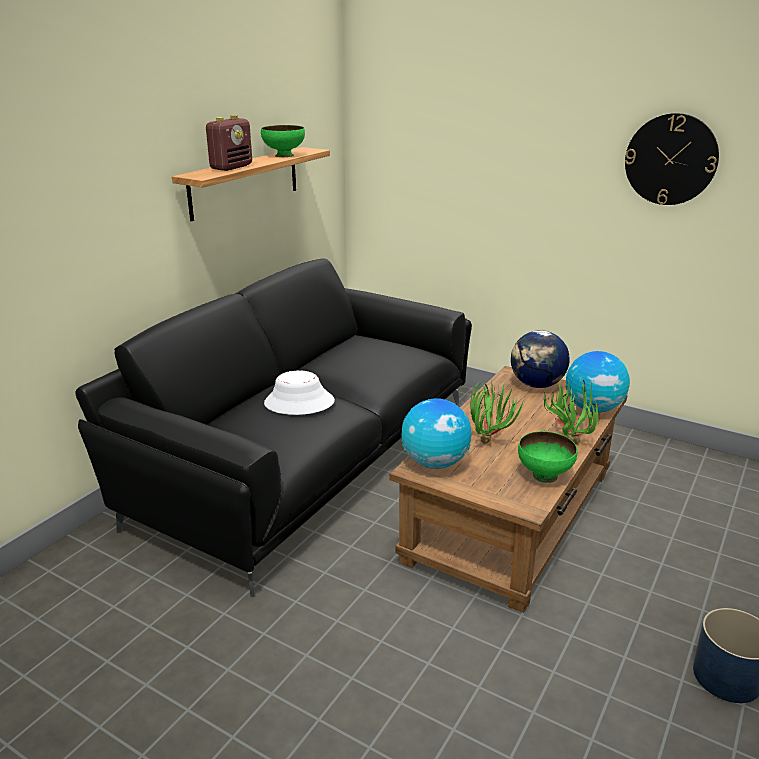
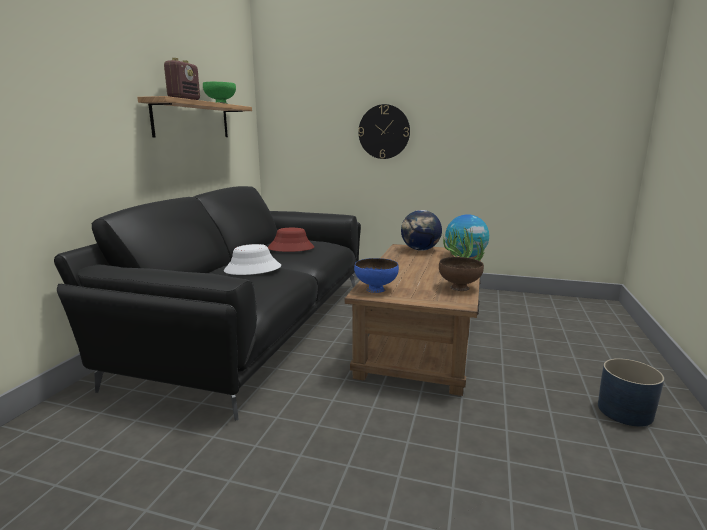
camera: 15 degrees left, 10 degrees down
globe [402,398,471,469] -> blue bowl [354,258,399,293]
potted plant [471,380,525,444] -> none
green bowl [518,431,577,483] -> brown bowl [439,257,484,291]
wall clock [625,113,719,205] -> wall clock moved to [358,104,410,159]
none -> red hat [268,228,314,252]

